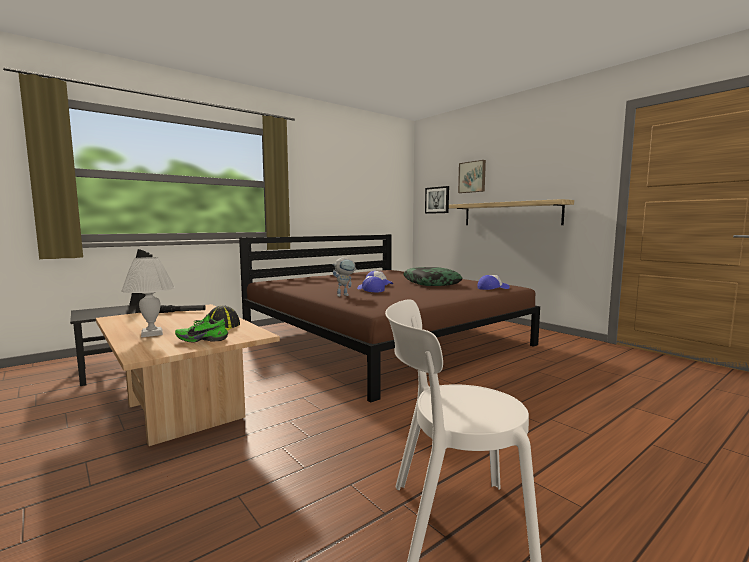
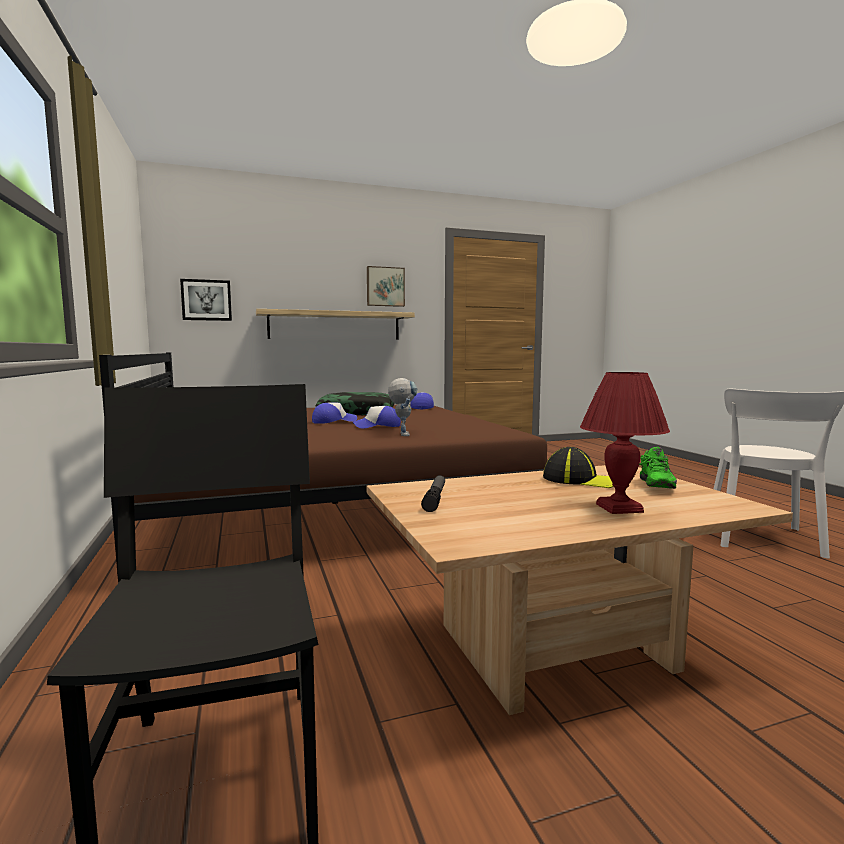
camera: 70 degrees left, 0 degrees up
white table lamp [121,257,175,337] -> red table lamp [580,372,670,514]
picture [458,160,486,193] -> picture moved to [367,266,405,307]

